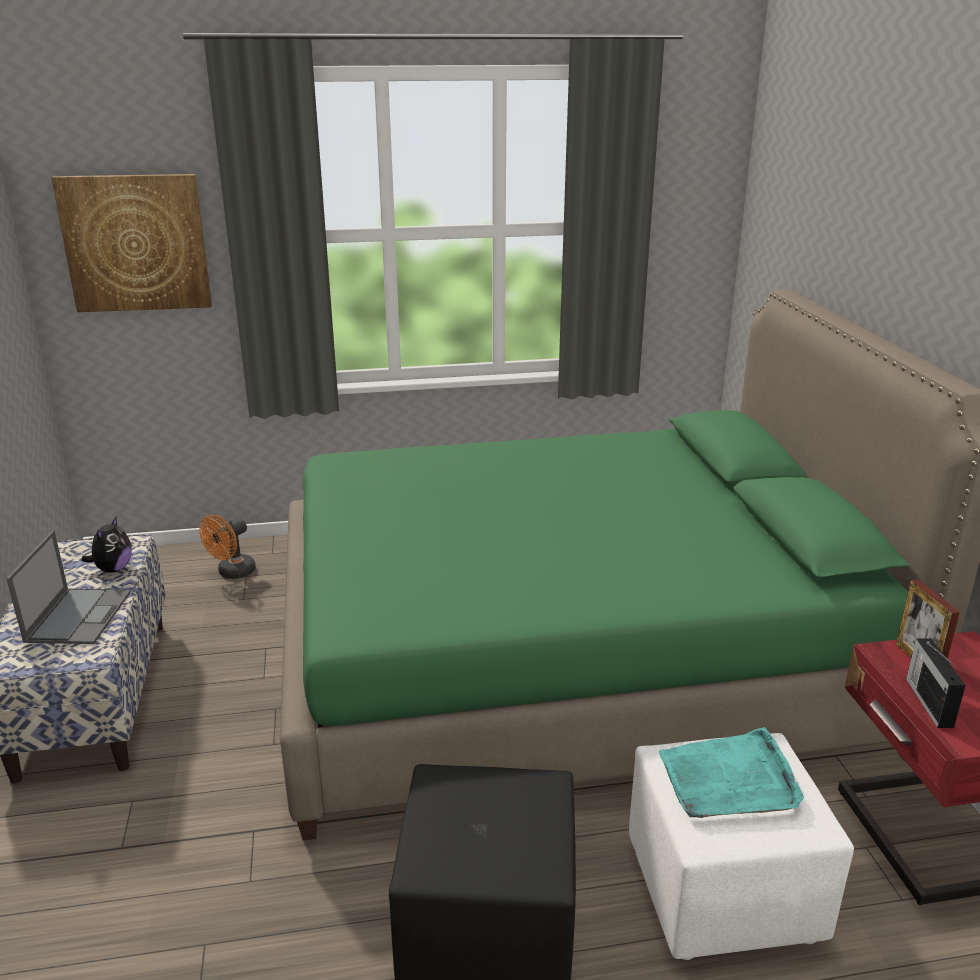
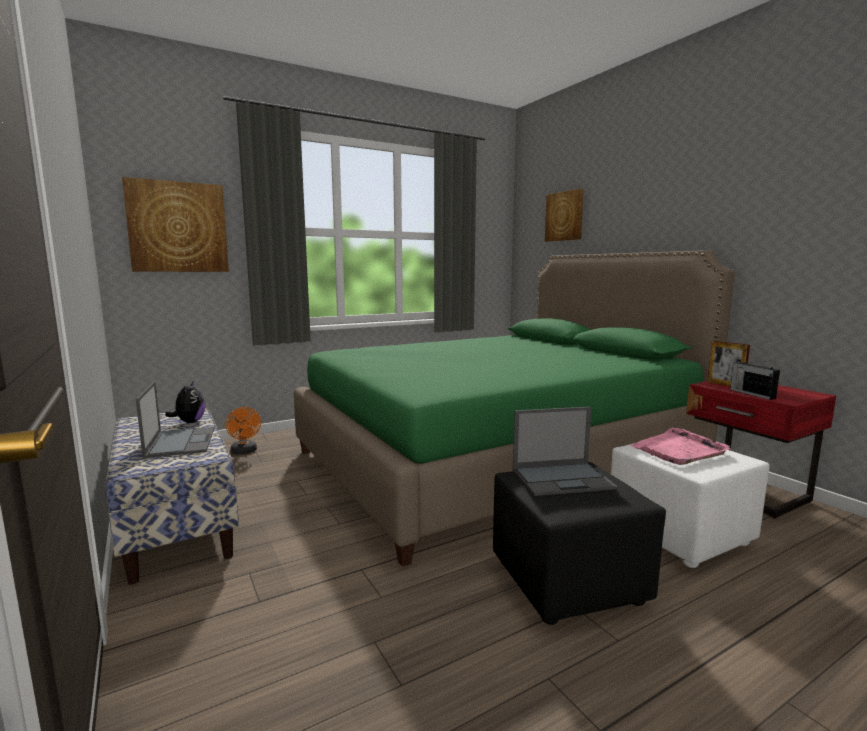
camera: 20 degrees left, 15 degrees down
orange fan [199,515,256,579] -> orange fan turned 45 degrees counterclockwise [226,407,261,455]
turquoise tray [659,727,804,818] -> pink tray [631,428,730,465]
none -> laptop [513,407,618,496]
none -> picture [545,188,584,242]

